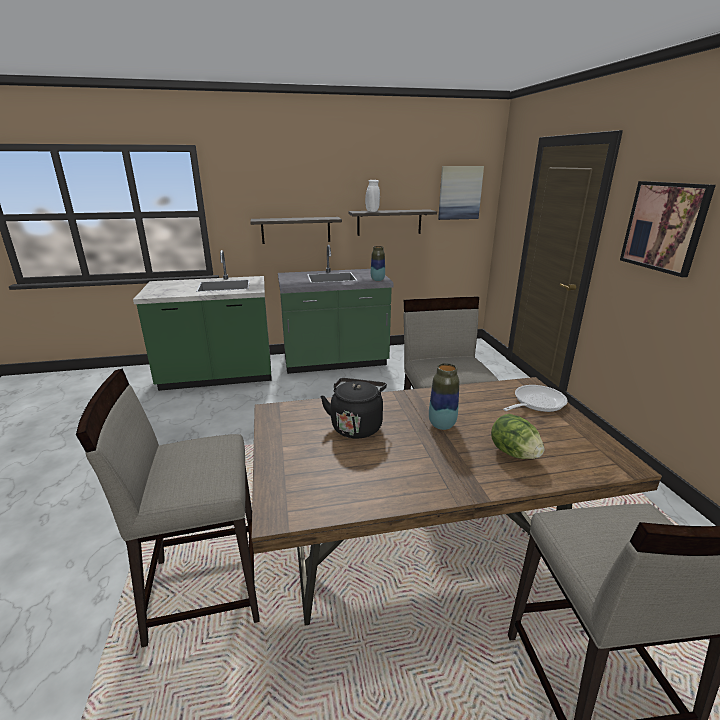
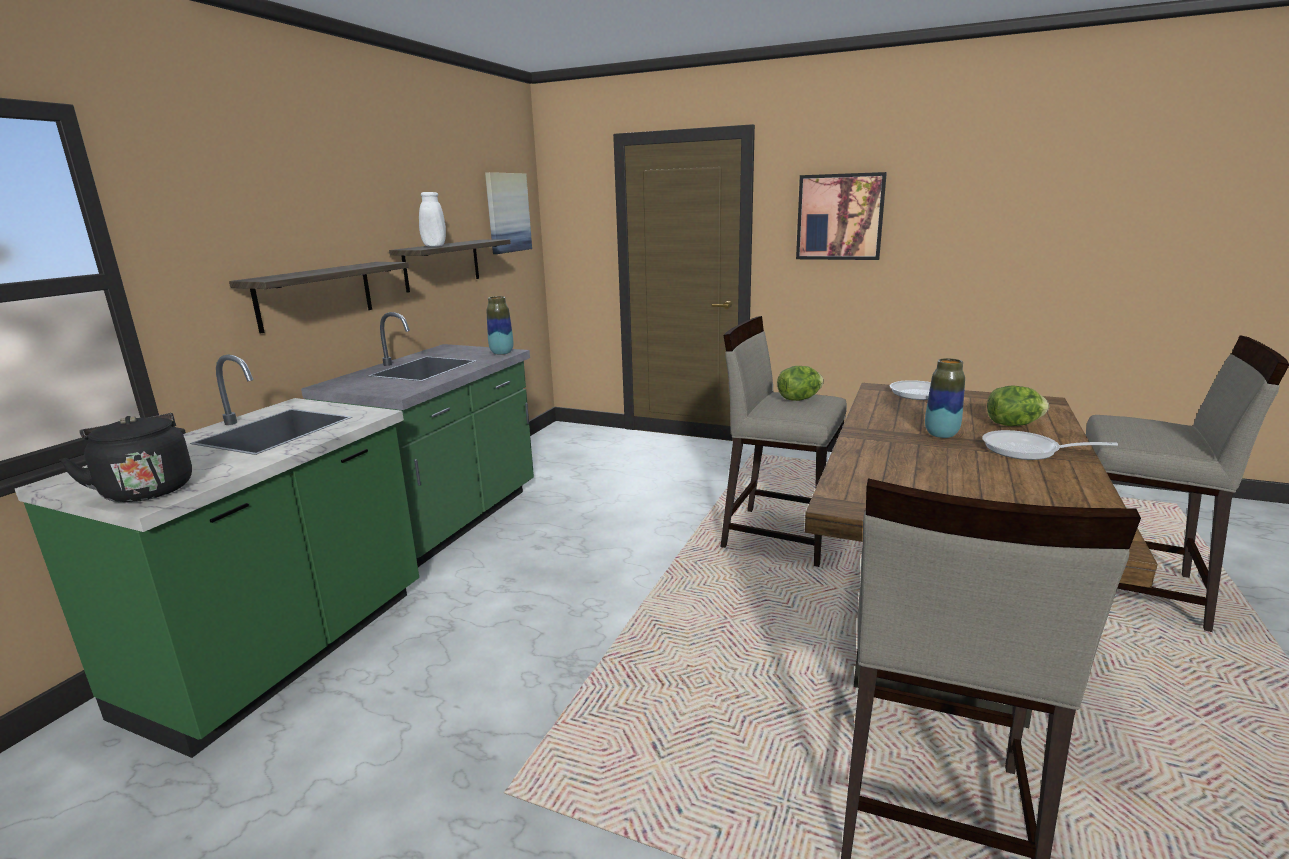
camera: 55 degrees left, 5 degrees down
black kettle [320,378,387,439] -> black kettle moved to [59,413,192,502]
none -> lettuce [777,366,824,401]
none -> frying pan [982,430,1118,460]

